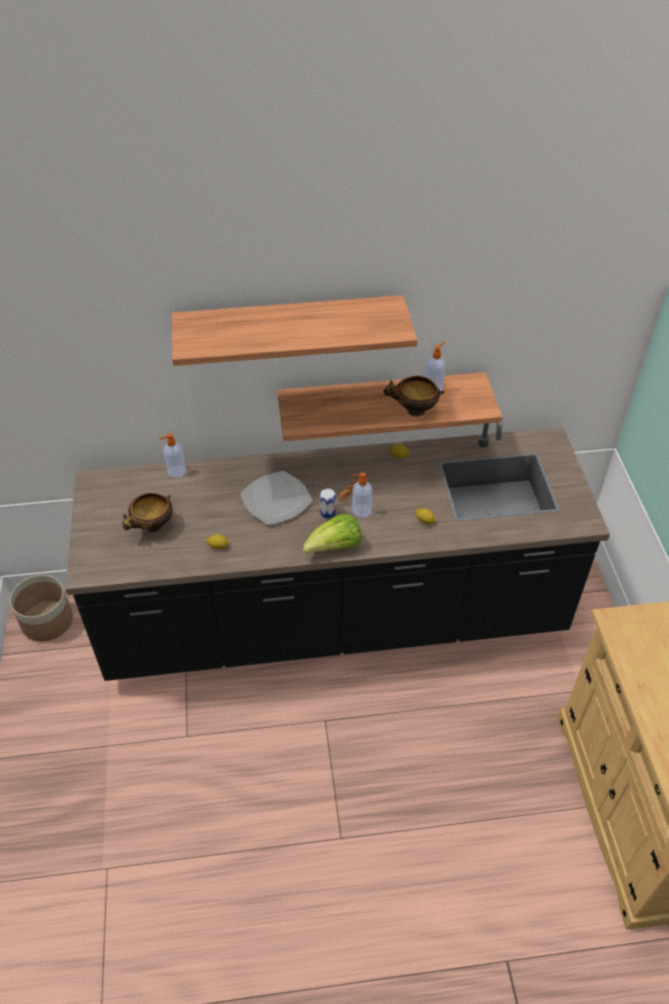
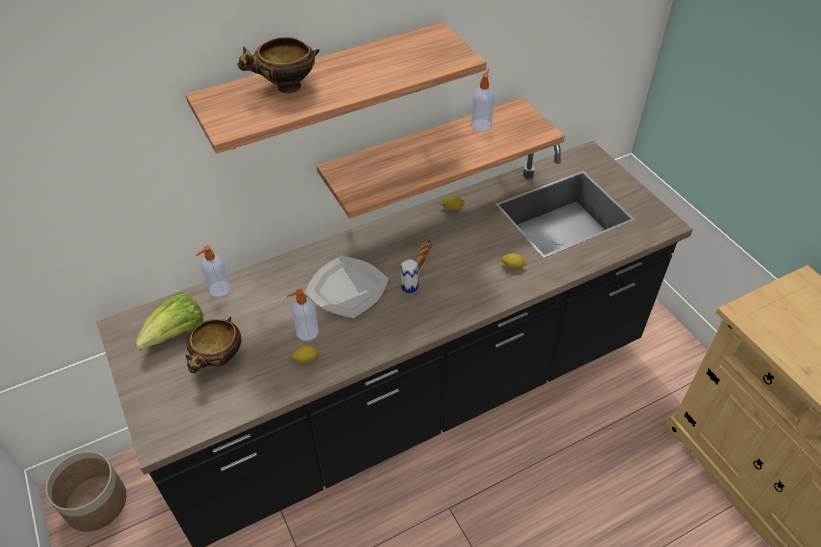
camera: 20 degrees left, 0 degrees up
lettuce [303,513,362,553] -> lettuce moved to [135,292,203,351]
soap dispenser [351,473,372,518] -> soap dispenser moved to [287,289,319,341]
bowl [383,376,445,417] -> bowl moved to [237,37,319,93]

